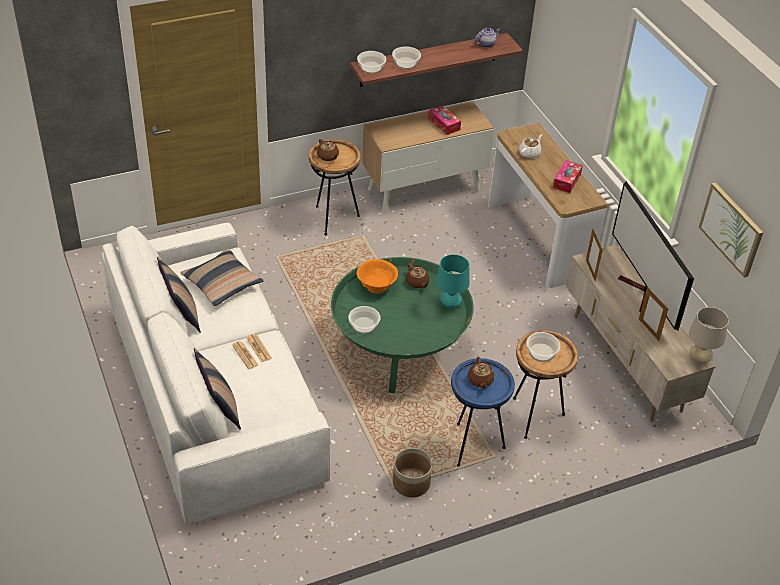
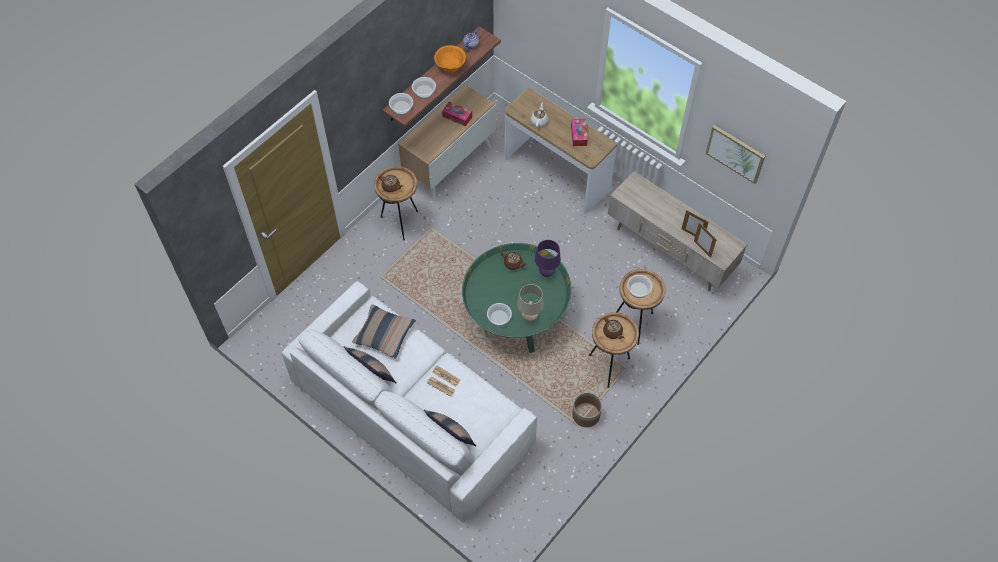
camera: 25 degrees left, 15 degrees up
orange bowl [357,259,398,294] -> orange bowl moved to [434,45,466,73]
turquoise table lamp [436,254,469,309] -> purple table lamp [535,240,561,277]
blue side table [451,358,515,467] -> brown side table [589,312,639,388]
picture frame [586,229,603,281] -> picture frame moved to [694,223,717,258]
television [612,181,694,331] -> none
beige table lamp [689,307,729,364] -> beige table lamp moved to [517,284,544,321]

